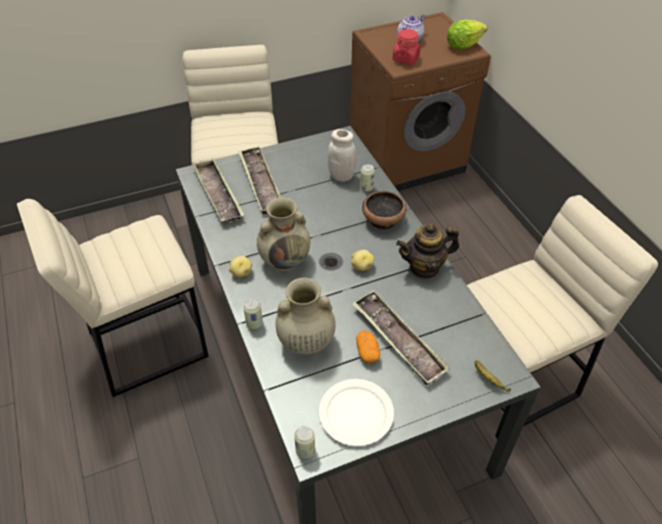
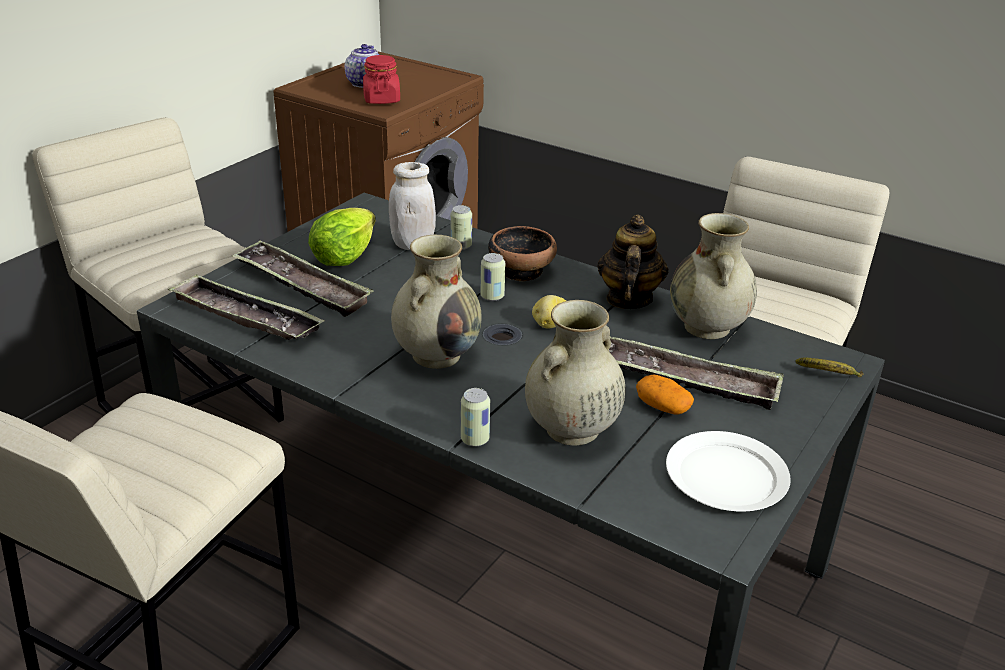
camera: 35 degrees left, 15 degrees down
potato [229,256,252,277] -> none
can [294,426,315,459] -> can moved to [481,253,505,301]
teapot [396,223,459,279] -> teapot turned 150 degrees clockwise [598,214,668,309]
lettuce [447,20,487,50] -> lettuce moved to [308,208,376,266]
none -> beige vase [670,213,757,339]

